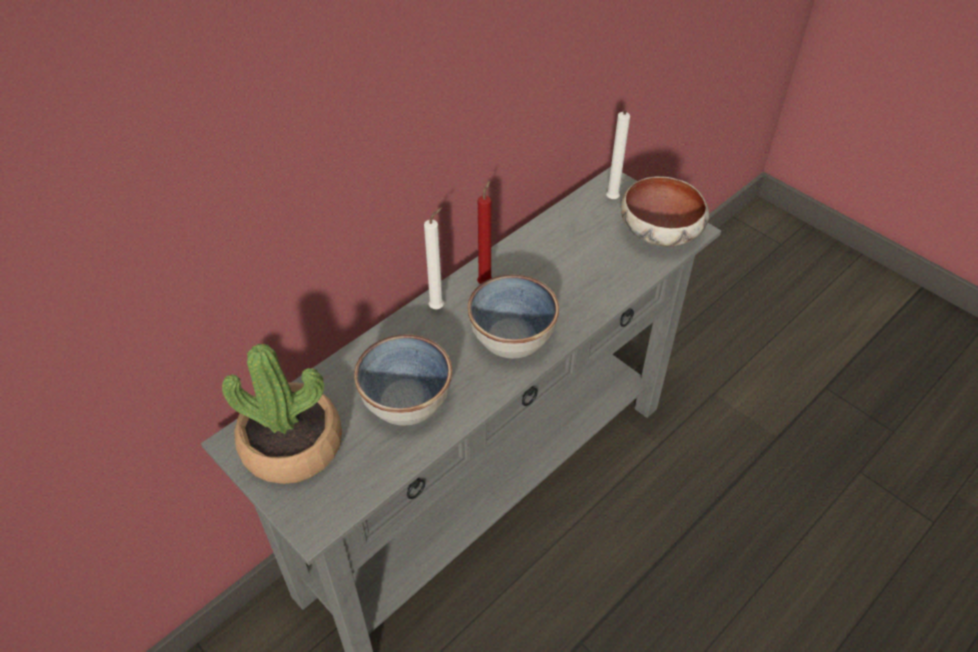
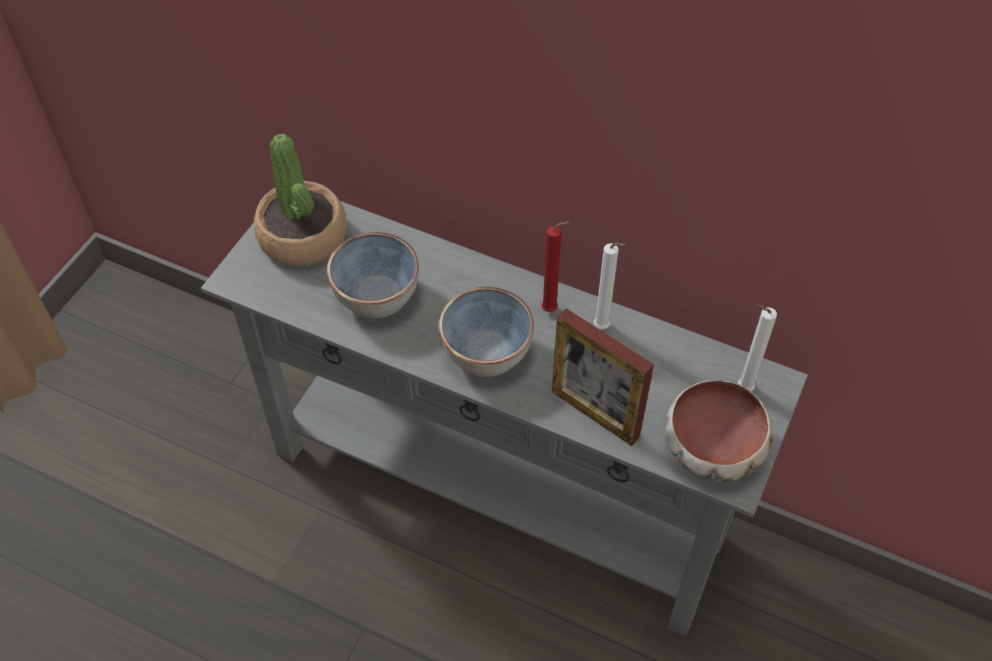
camera: 70 degrees right, 5 degrees up
white candle [424,207,444,309] -> white candle moved to [594,242,626,329]
none -> picture frame [552,308,654,446]

